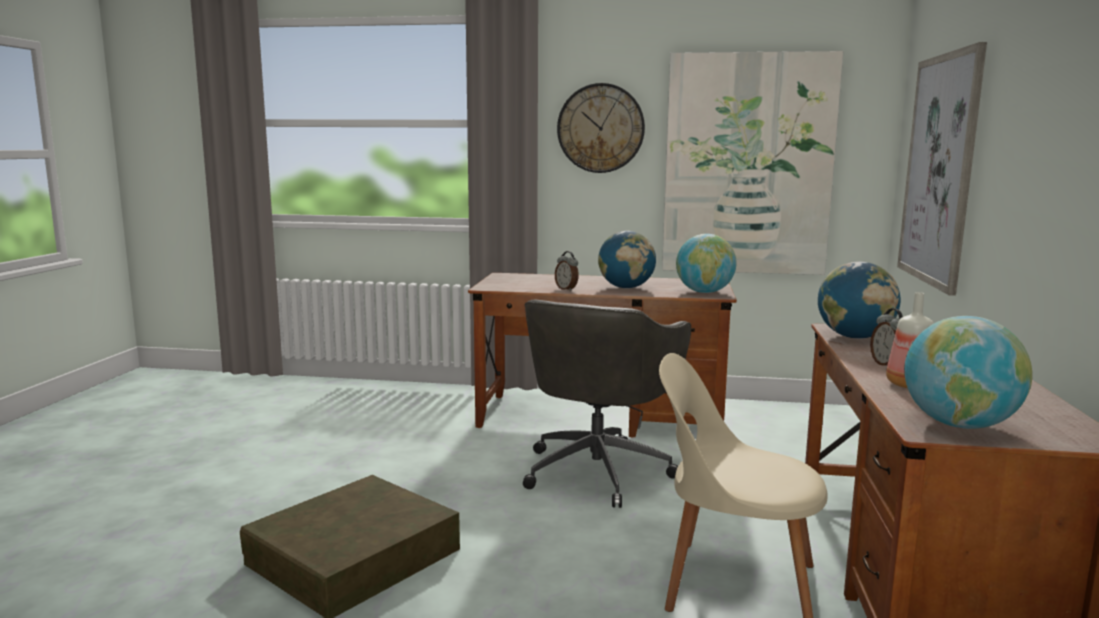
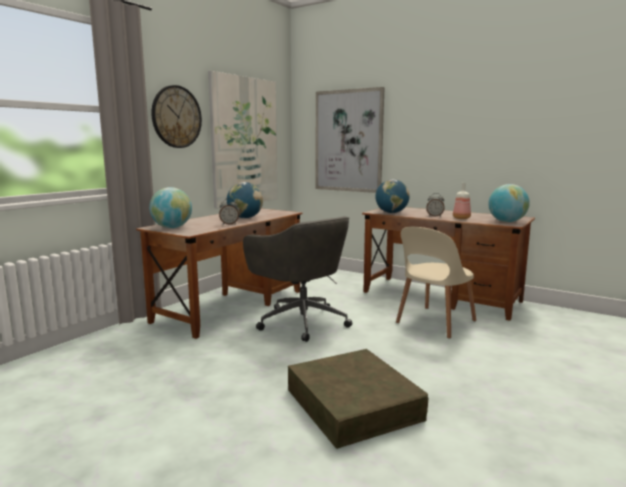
camera: 65 degrees left, 0 degrees up
globe [676,234,737,293] -> globe moved to [149,187,192,228]

